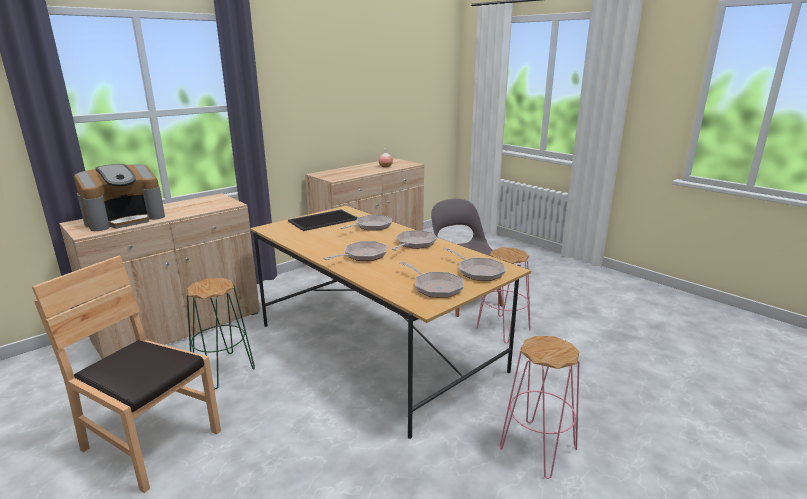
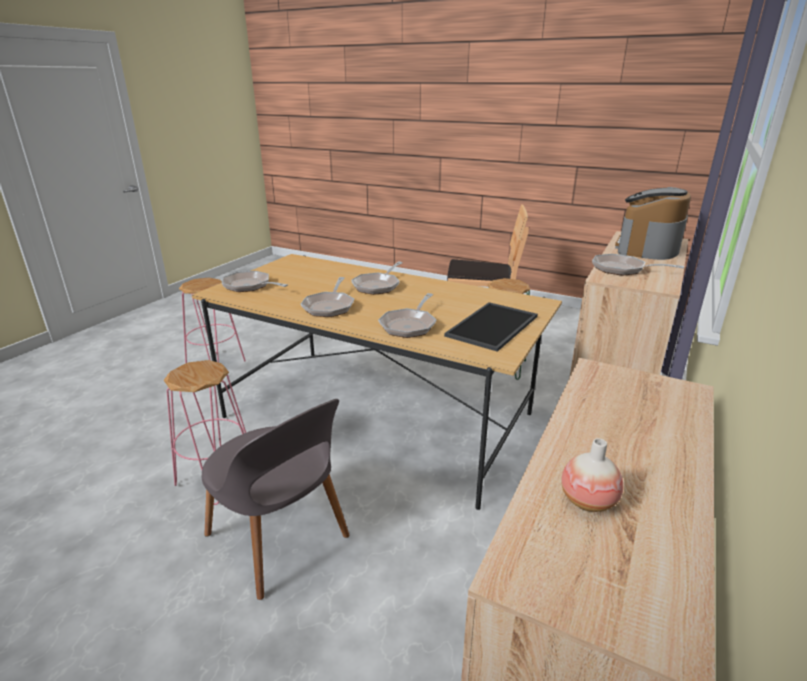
camera: 160 degrees right, 5 degrees up
frying pan [399,261,464,298] -> frying pan moved to [592,254,684,276]

